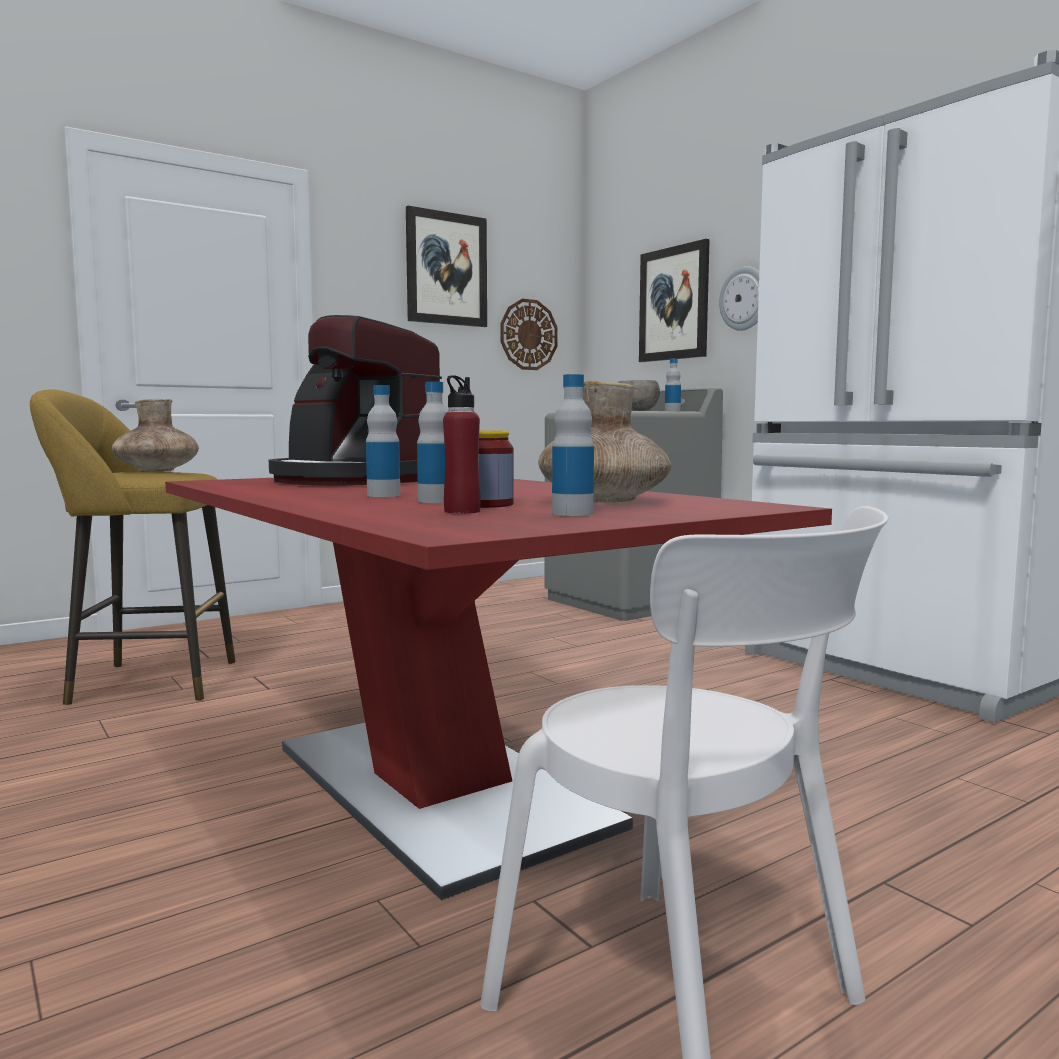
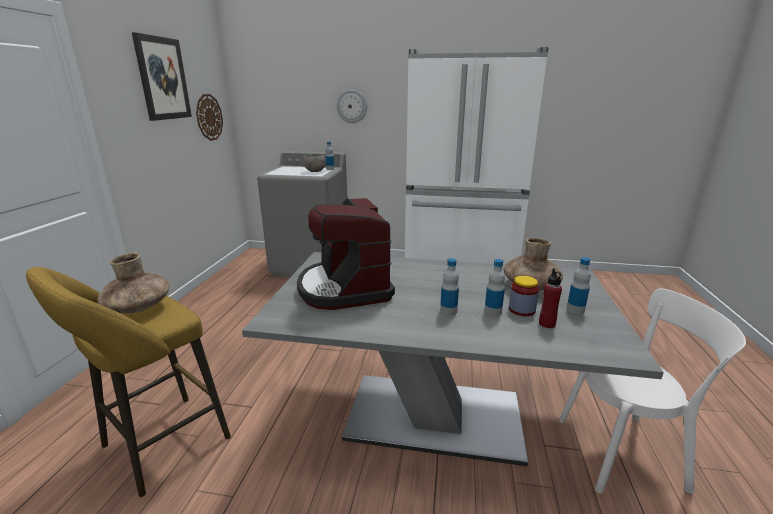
camera: 45 degrees left, 15 degrees up
red dining table [165,478,832,900] -> grey dining table [242,252,664,466]
coffee machine [269,315,442,486] -> coffee machine turned 75 degrees clockwise [297,198,395,310]
picture [639,239,710,362] -> none

